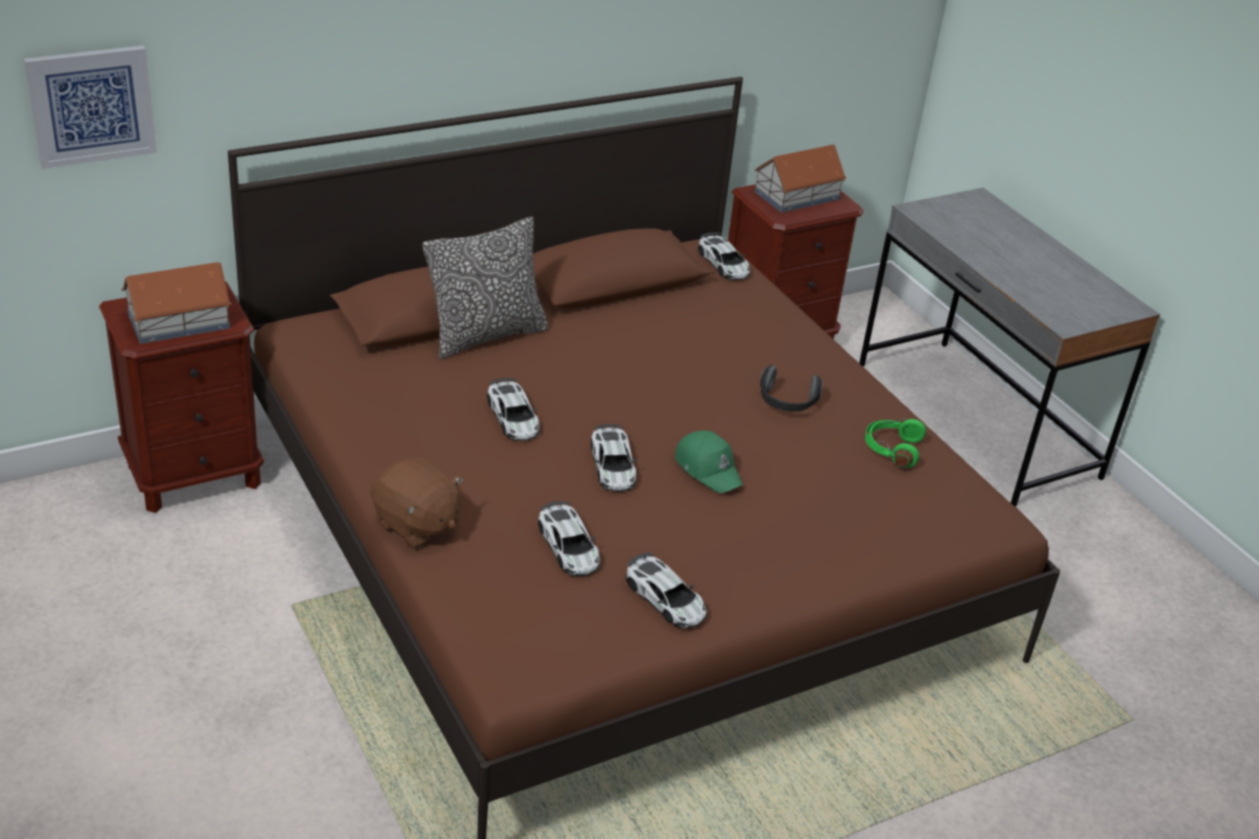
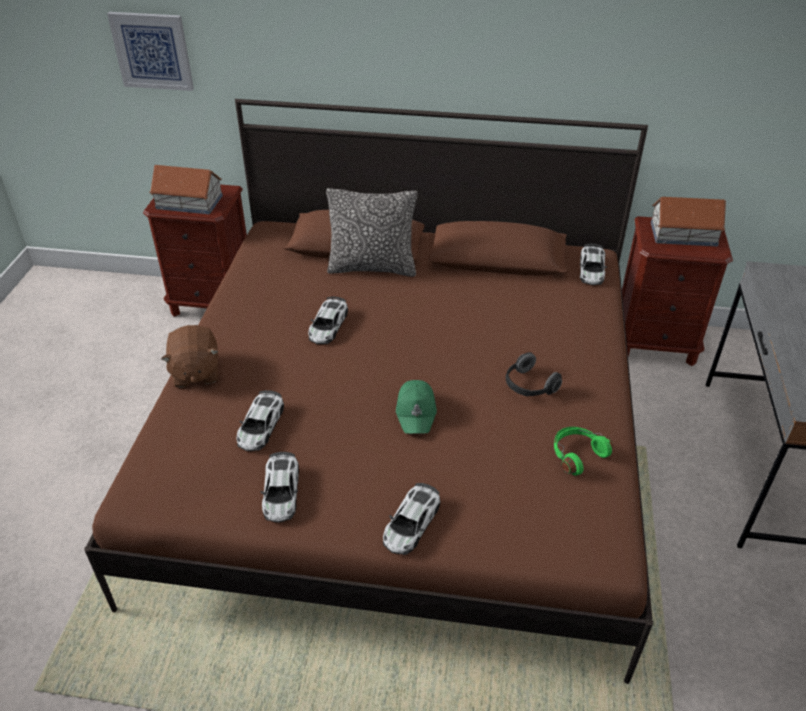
camera: 40 degrees right, 5 degrees up
toy car [591,424,637,492] -> toy car moved to [383,483,440,555]

